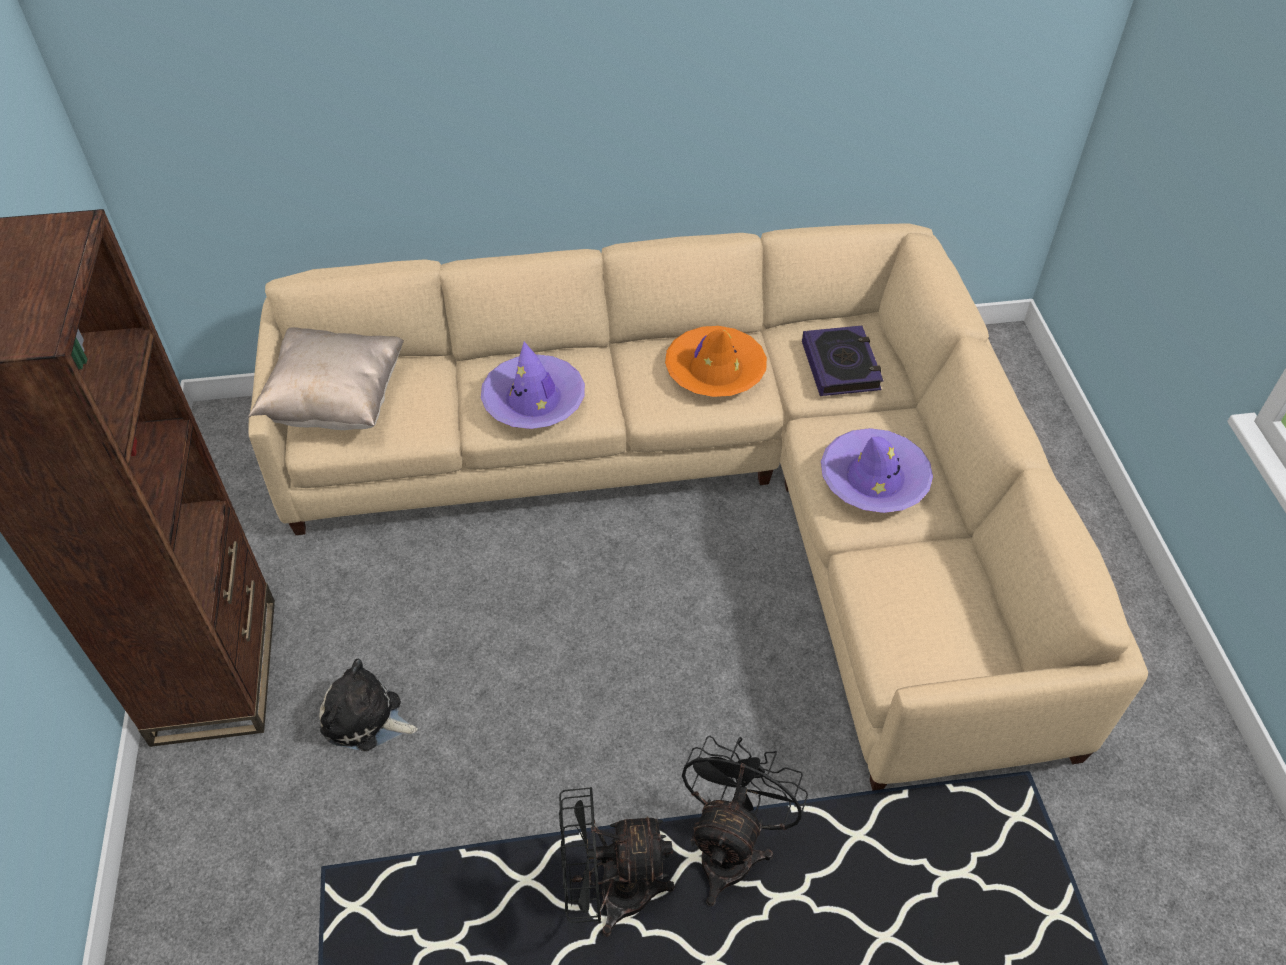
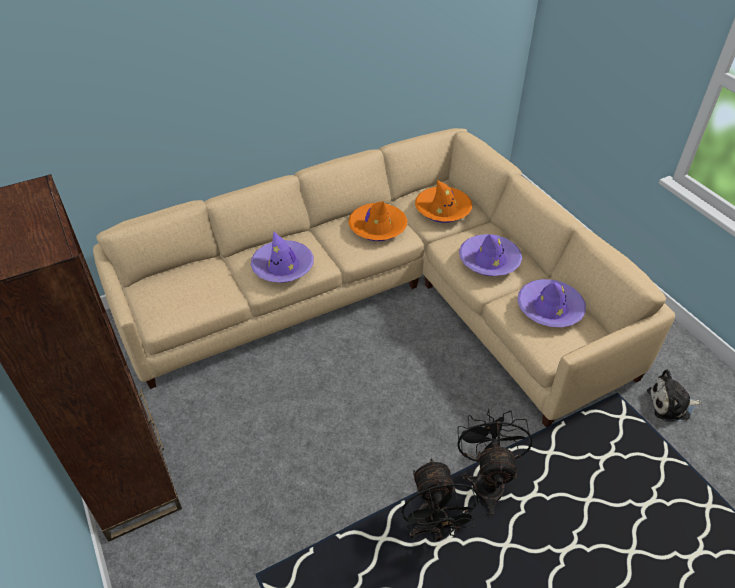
camera: 20 degrees left, 5 degrees down
beige pillow [248,327,404,430] -> none
plush toy [319,659,418,751] -> plush toy moved to [647,369,702,422]
black fan [559,787,675,937] -> black fan turned 75 degrees counterclockwise [401,459,483,541]
book [802,326,884,396] -> orange hat [415,180,472,223]
none -> purple hat [517,279,586,327]

